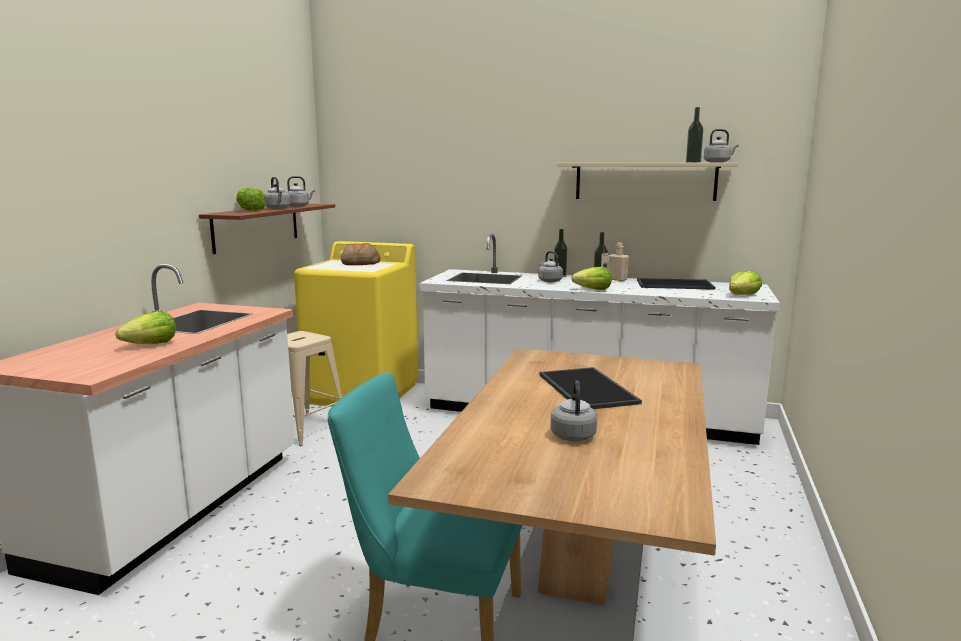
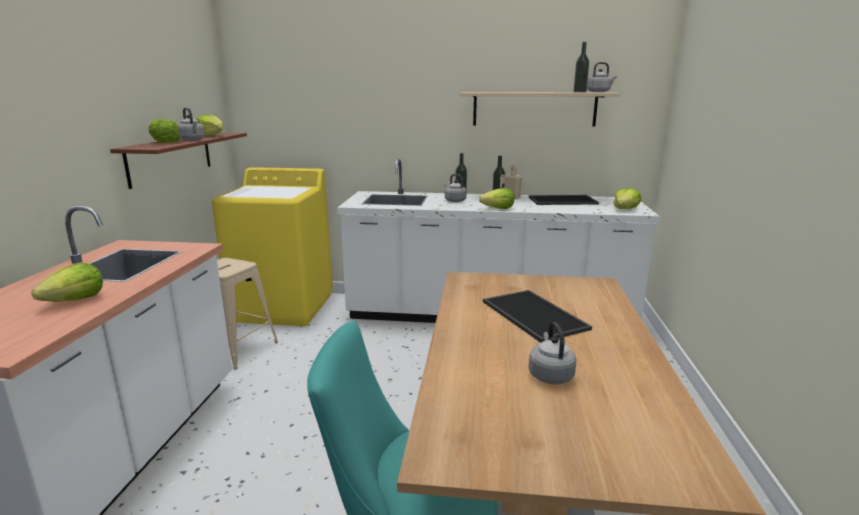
camera: 10 degrees left, 5 degrees up
grey kettle [285,176,315,207] -> lettuce [196,115,223,137]
bread [341,243,380,265] -> none

